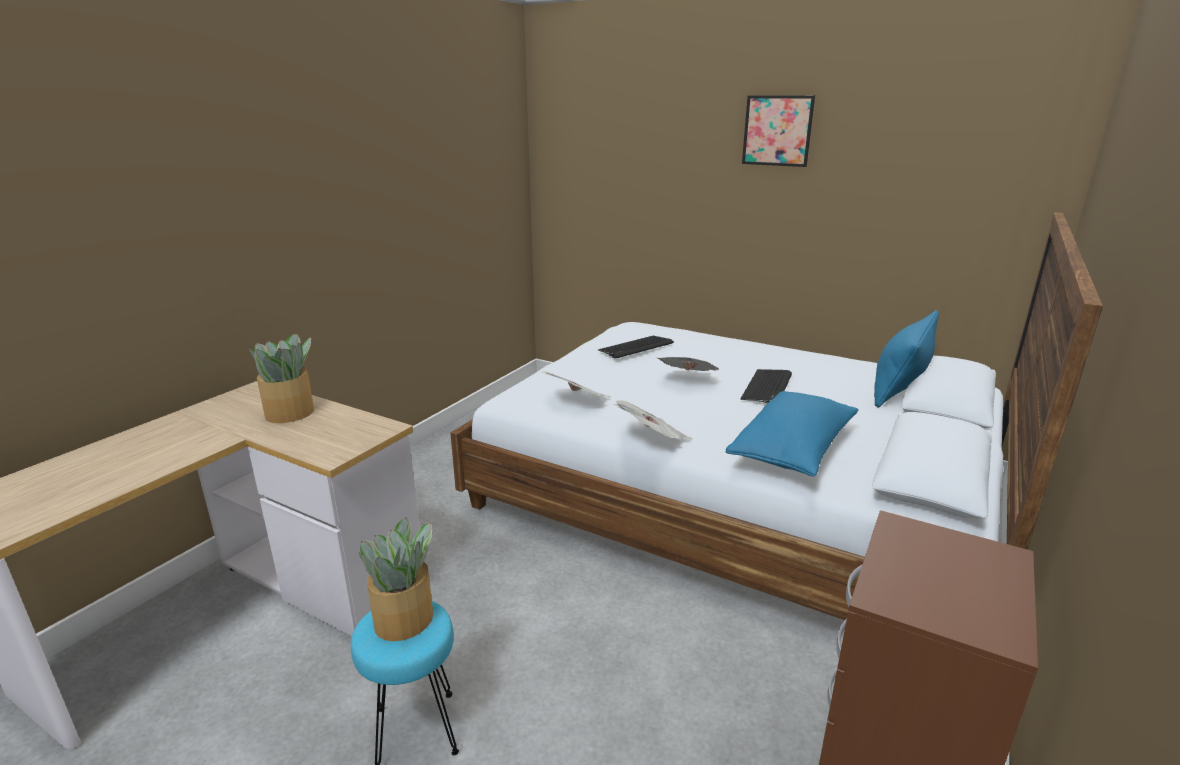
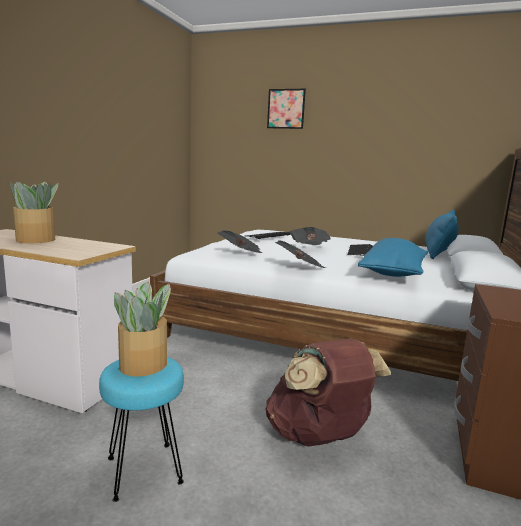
camera: 10 degrees left, 10 degrees down
picture [742,96,815,167] -> picture moved to [267,89,306,129]
none -> brown backpack [266,339,393,447]

